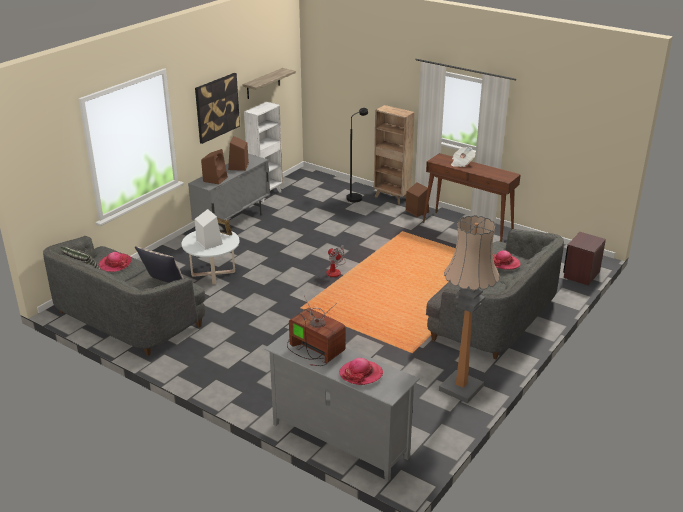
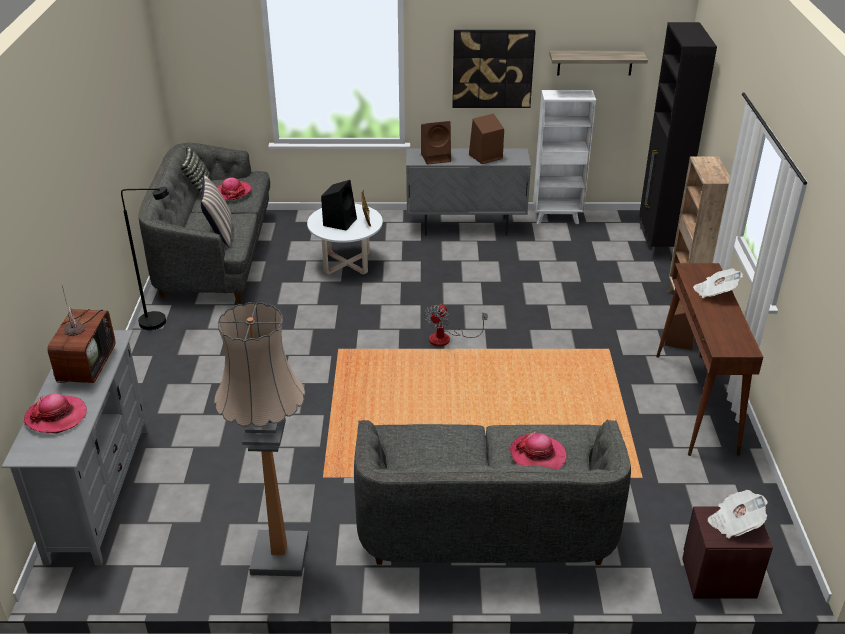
camera: 55 degrees right, 5 degrees up
white speaker [194,209,223,250] -> black speaker [321,180,357,230]
black floor lamp [346,108,368,203] -> black floor lamp moved to [121,187,169,330]
none -> black cabinet [639,22,717,259]
none -> newspaper [708,490,768,538]

